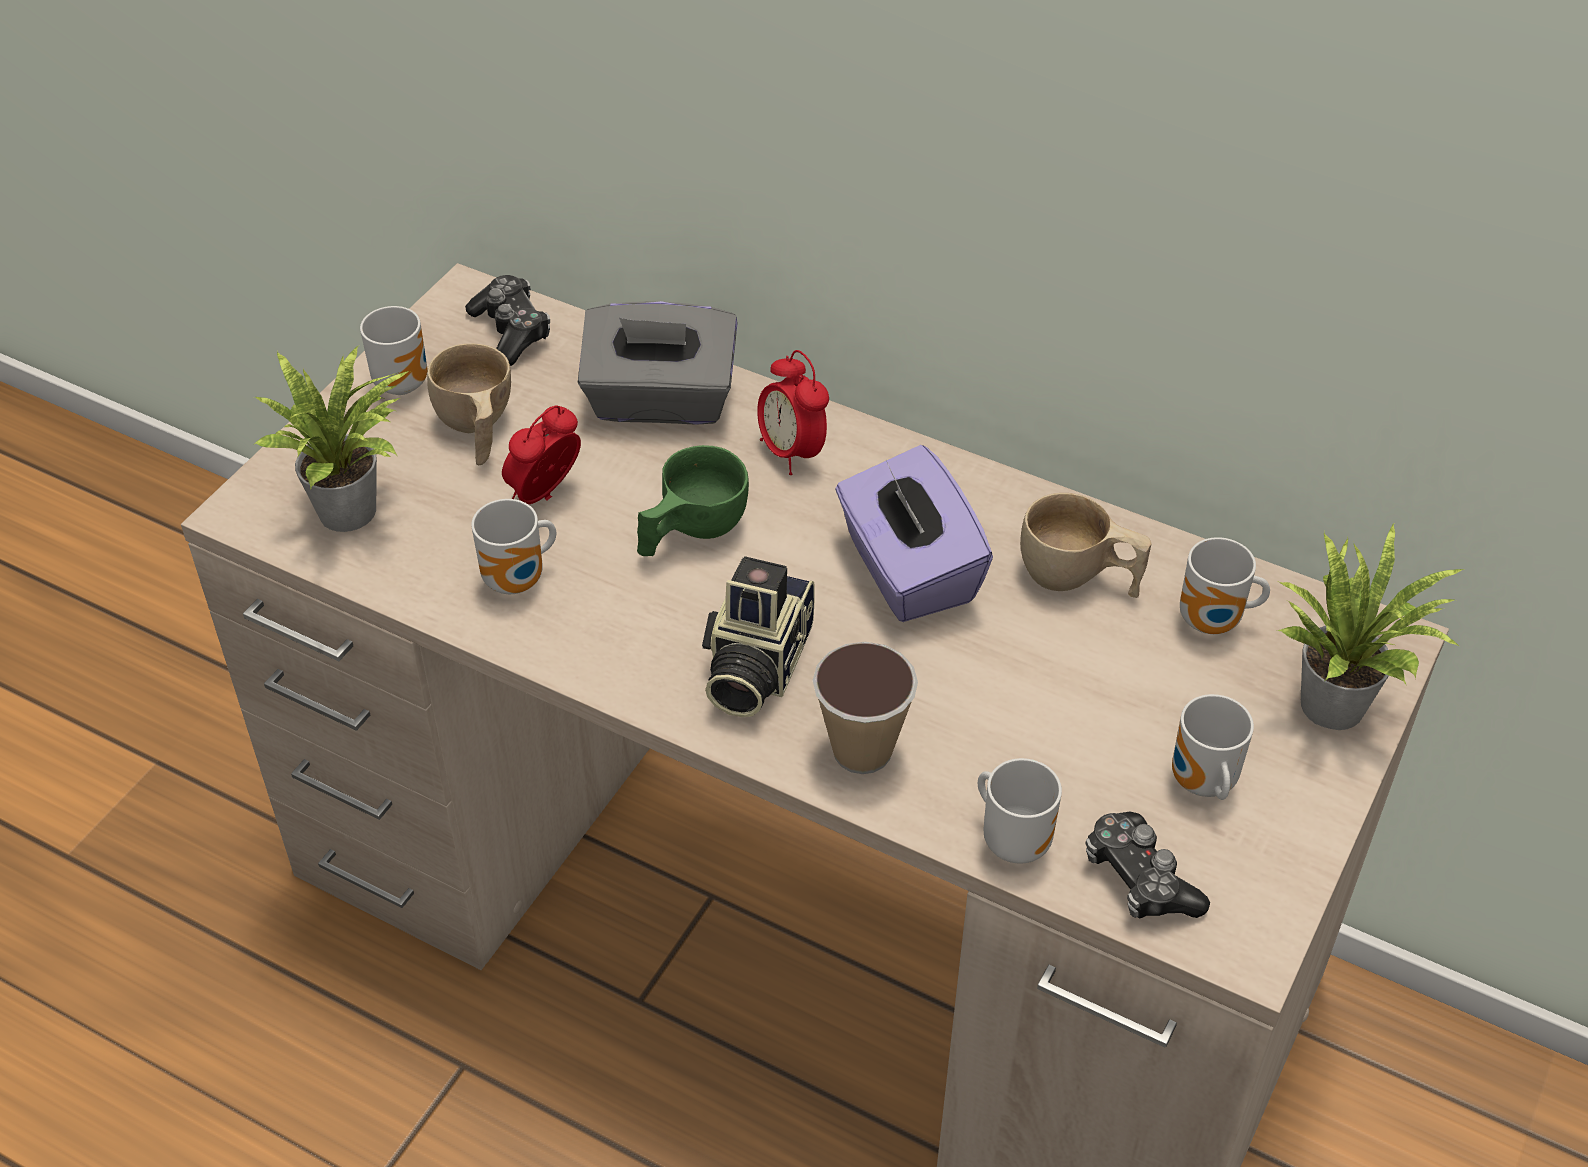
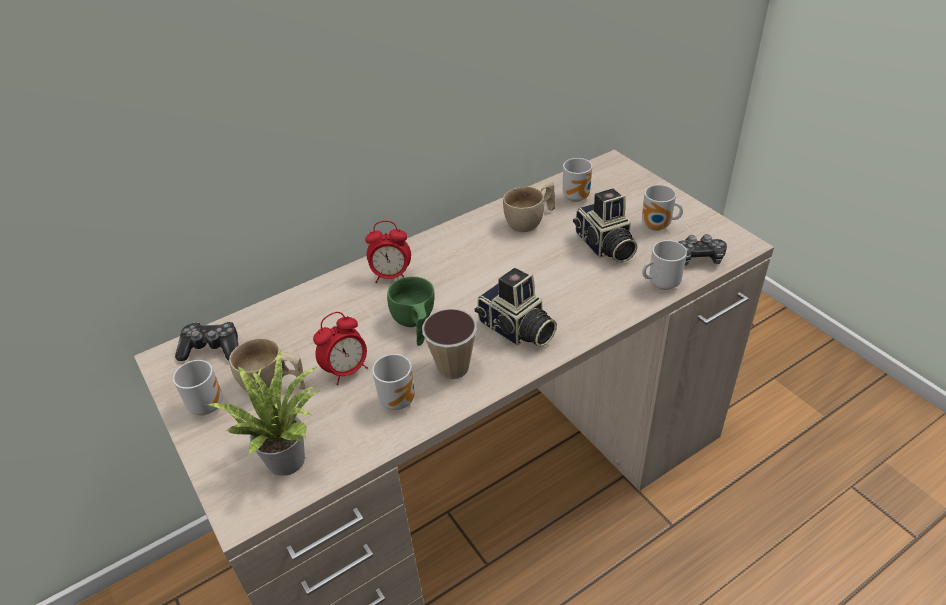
camera: 60 degrees left, 5 degrees down
alarm clock [502,405,581,504] -> alarm clock turned 105 degrees counterclockwise [313,312,368,385]
grey tissue box [578,301,738,425] -> none
cup [813,642,918,774] -> cup moved to [422,309,477,379]
purple tissue box [835,445,993,622] -> none
potted plant [1278,524,1466,730] -> none
none -> camera [573,188,637,263]

